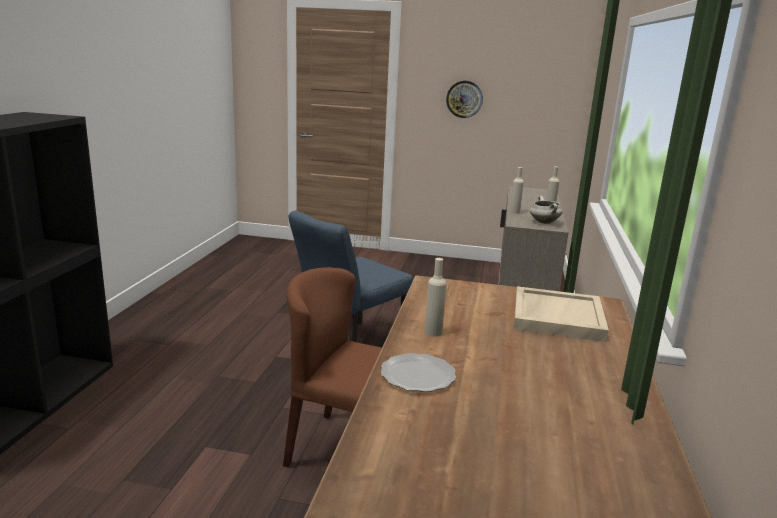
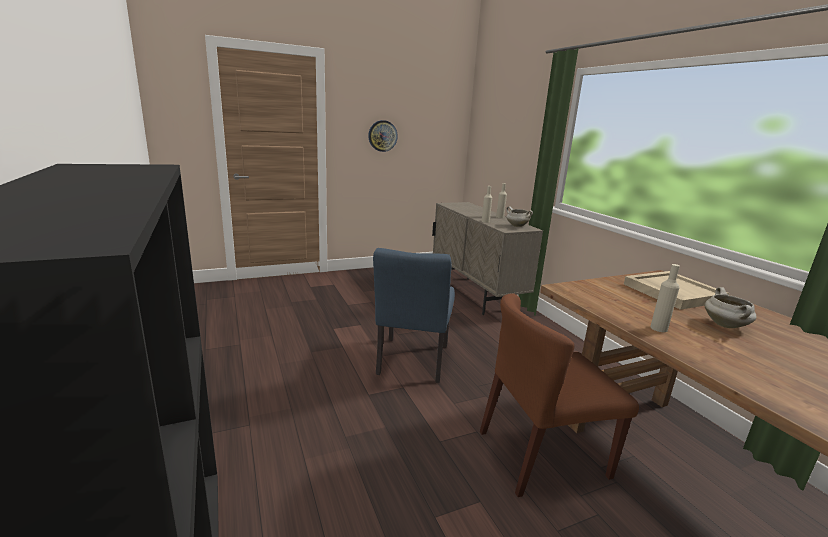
camera: 35 degrees left, 0 degrees up
plate [381,353,456,392] -> none
none -> white cooking pot [704,287,756,328]

